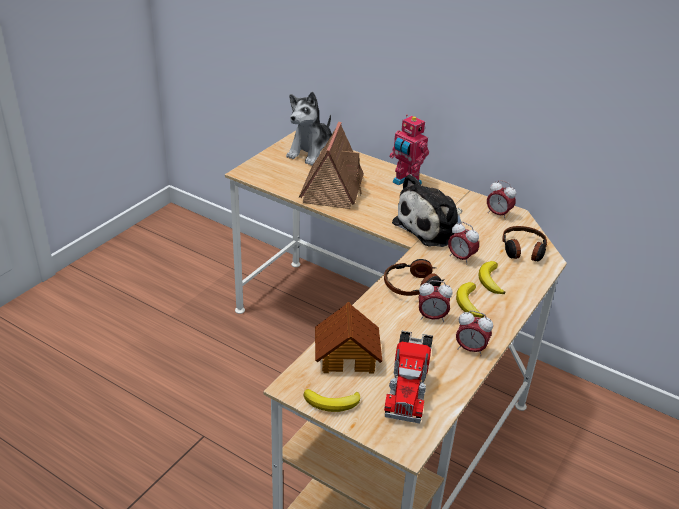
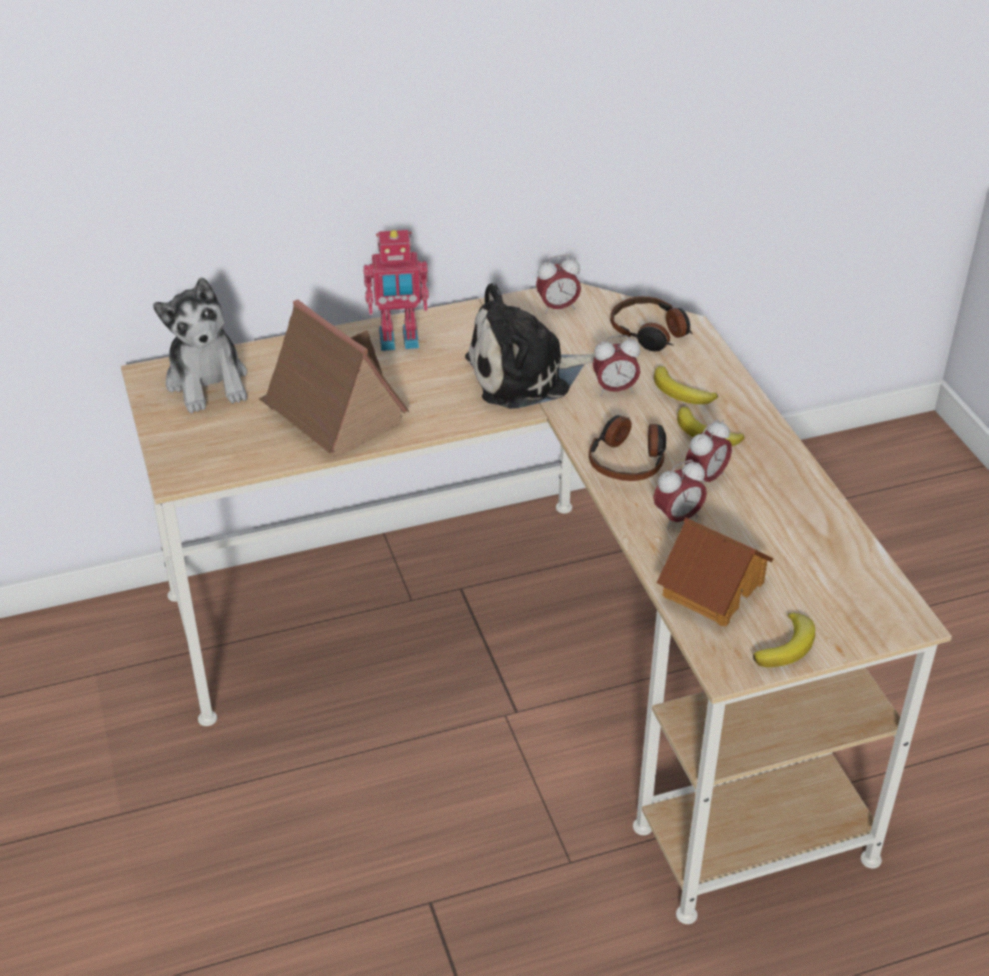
camera: 50 degrees left, 5 degrees up
toy truck [384,330,433,424] -> none
plush toy [392,174,462,247] -> plush toy turned 75 degrees clockwise [465,283,595,409]
alarm clock [456,310,493,357] -> alarm clock moved to [653,460,707,529]

